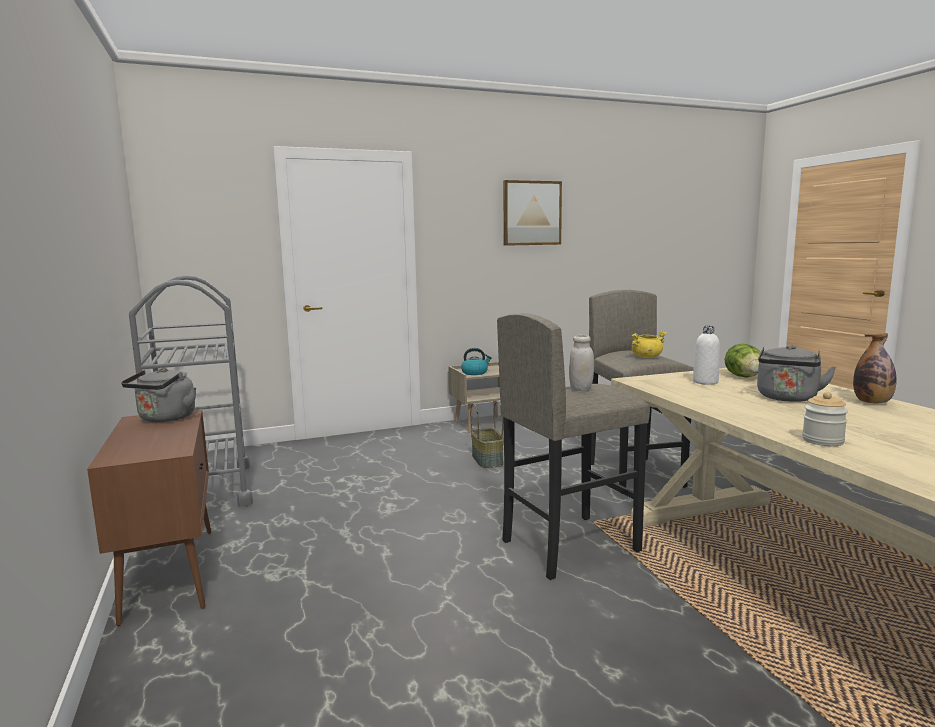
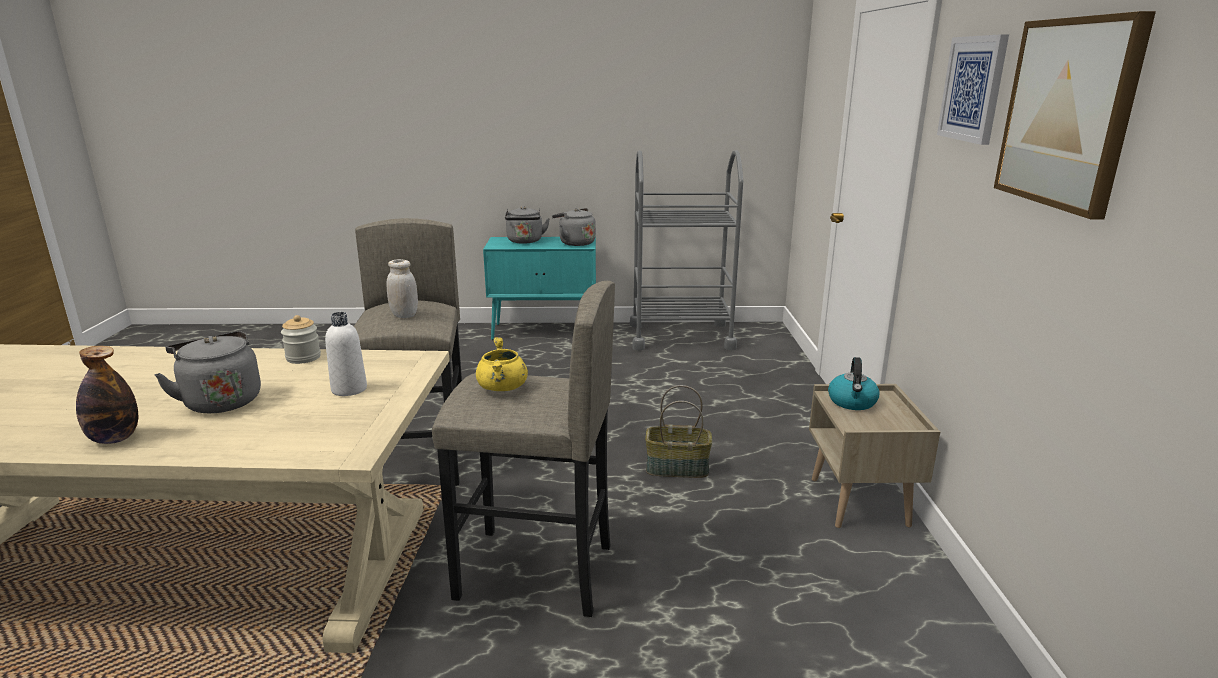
camera: 110 degrees right, 10 degrees up
brown cabinet [87,409,211,626] -> turquoise cabinet [483,237,596,340]
lettuce [724,344,763,378] -> none
jar [802,392,848,446] -> jar moved to [281,315,321,364]
none -> grey kettle [505,206,550,244]
none -> picture [937,34,1009,145]

